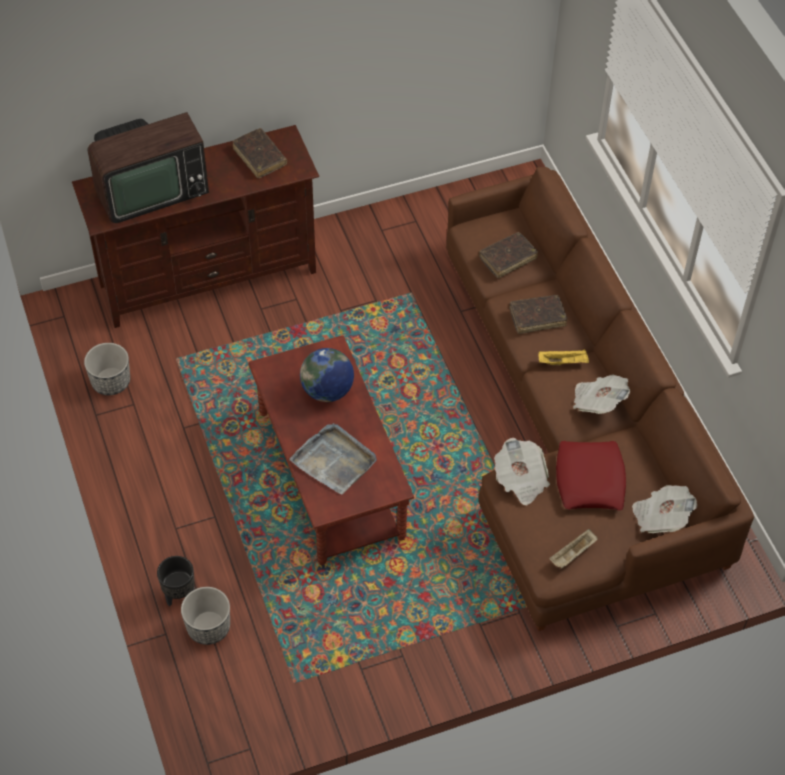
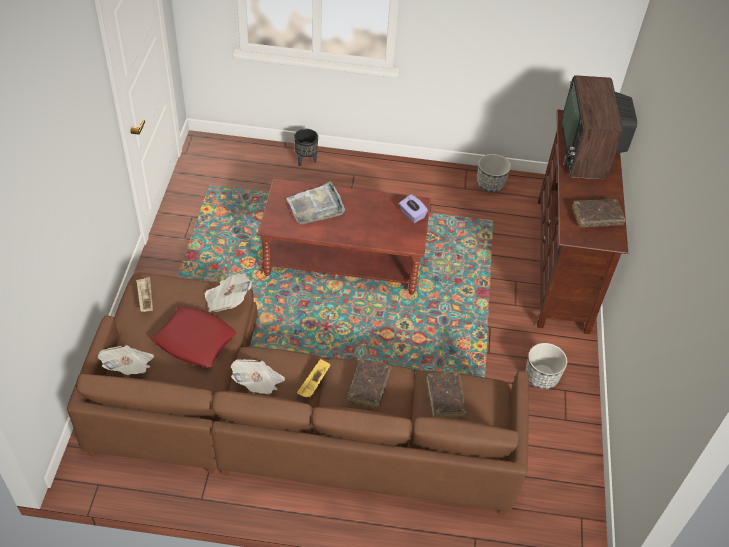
camera: 115 degrees right, 5 degrees down
planter [181,587,230,645] -> planter moved to [525,343,567,389]
globe [300,348,354,402] -> none
none -> purple tissue box [399,194,428,223]

